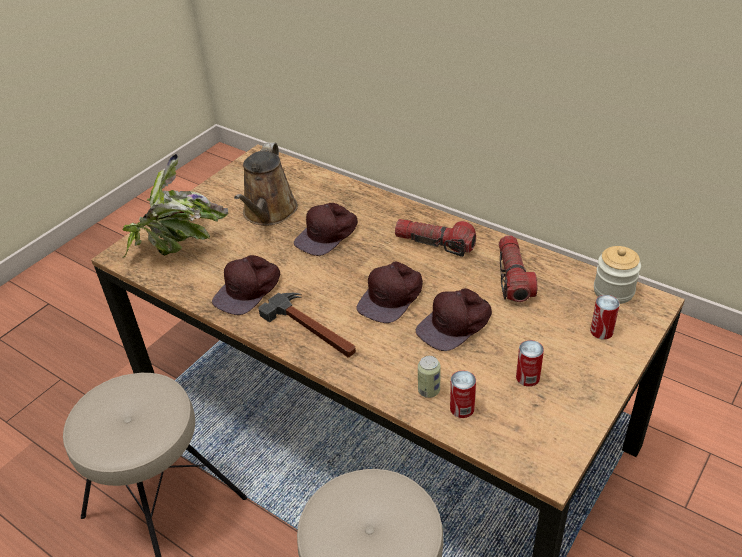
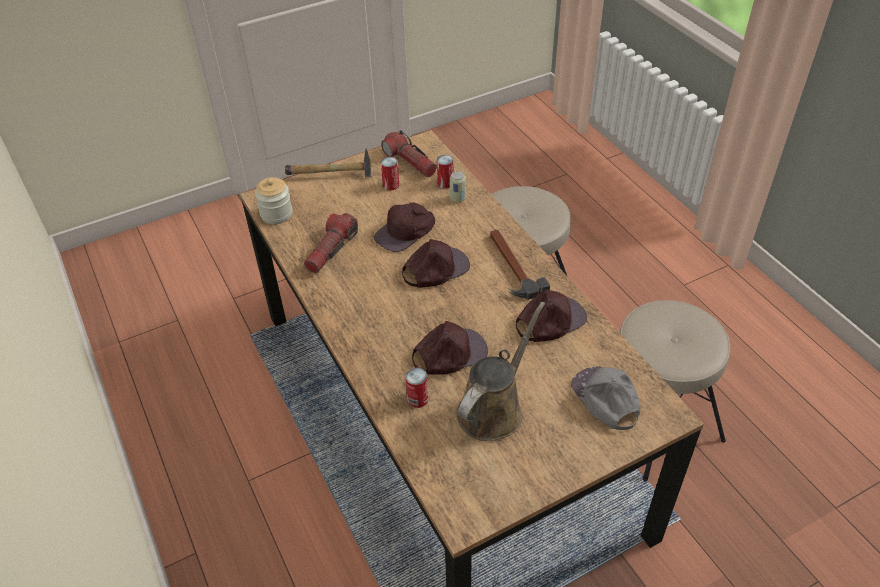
camera: 155 degrees left, 5 degrees up
potted plant [123,154,228,258] -> grey cap [571,366,641,430]
flashlight [395,219,476,257] -> flashlight moved to [381,130,437,177]
brown cap [416,288,492,351] -> brown cap turned 150 degrees clockwise [374,202,435,252]
can [590,295,620,339] -> can moved to [405,368,428,408]
none -> hammer [285,148,371,177]

